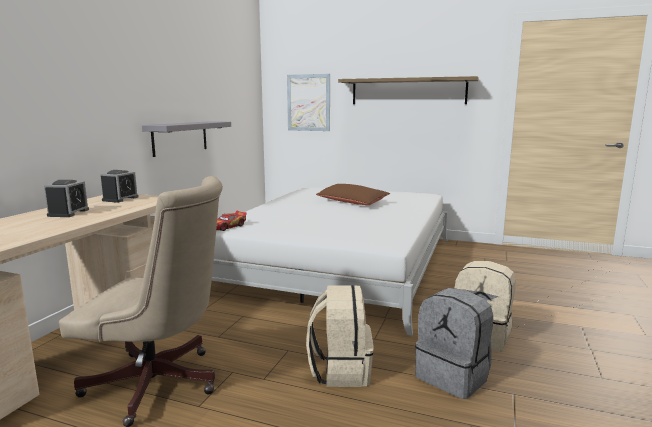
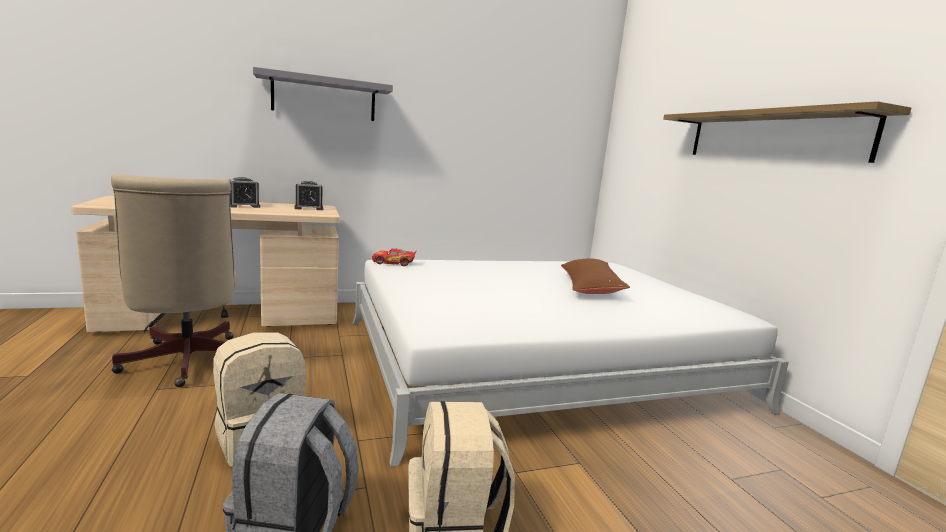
camera: 50 degrees right, 0 degrees up
grey shelf [142,121,231,157] -> grey shelf moved to [253,67,393,121]
picture [287,74,330,131] -> none

